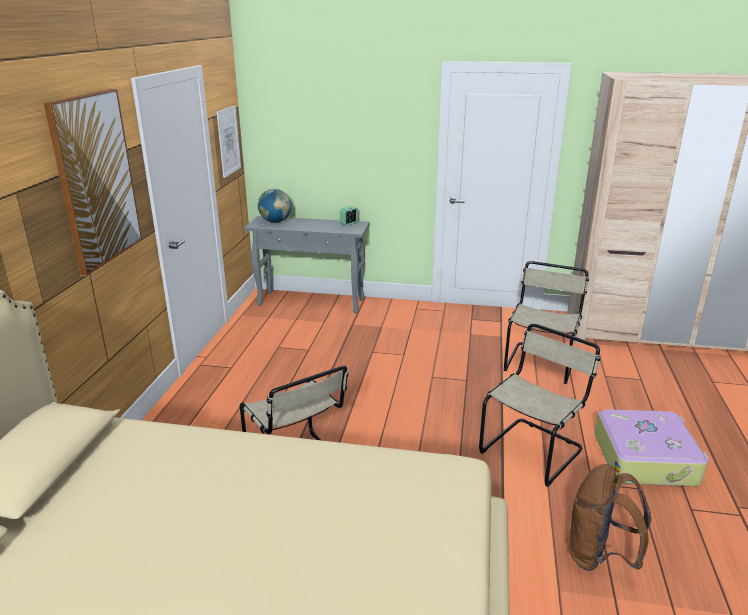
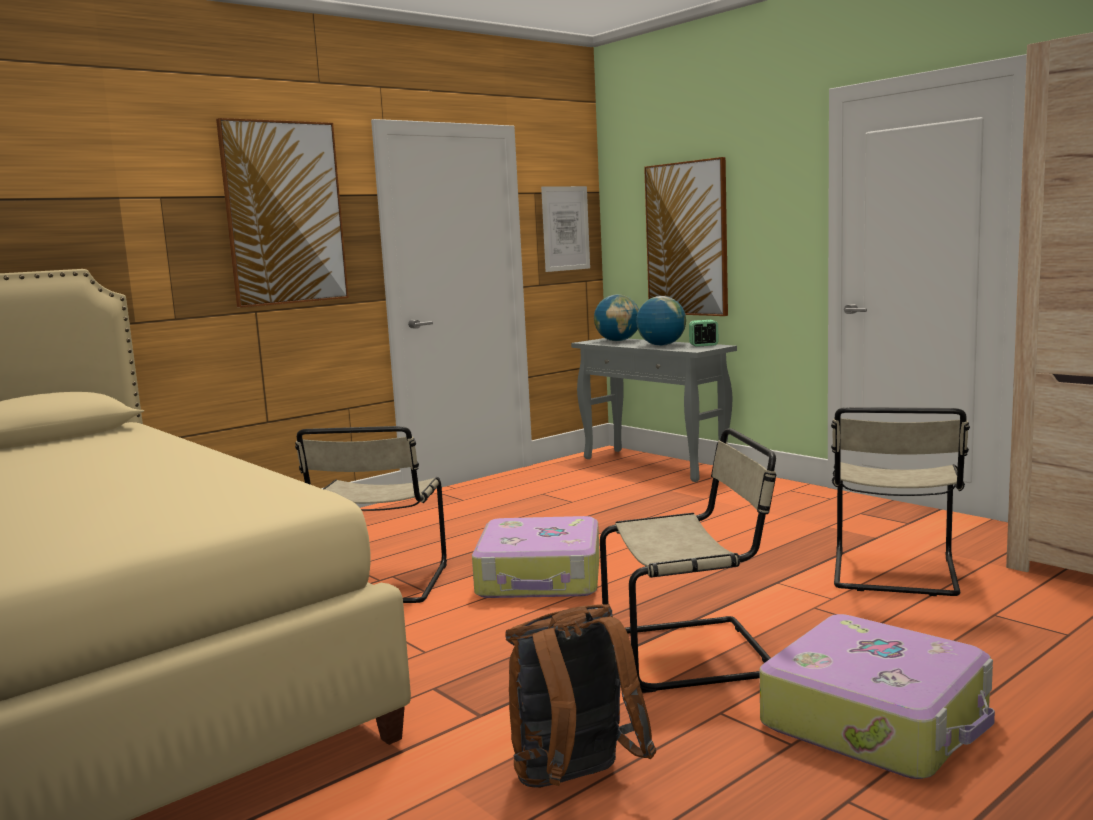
camera: 40 degrees right, 15 degrees down
beige chair [504,261,589,384] -> beige chair turned 135 degrees clockwise [831,407,970,596]
none -> suitcase [472,516,600,598]
none -> globe [636,296,686,346]
none -> picture [644,157,728,316]

